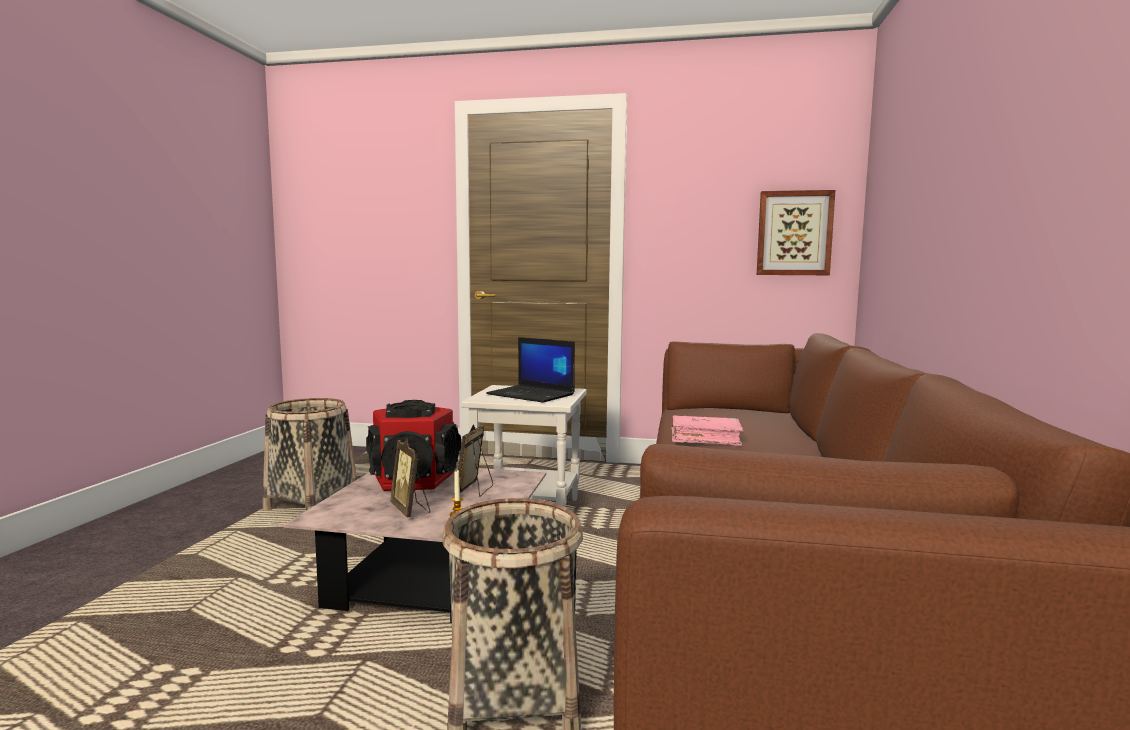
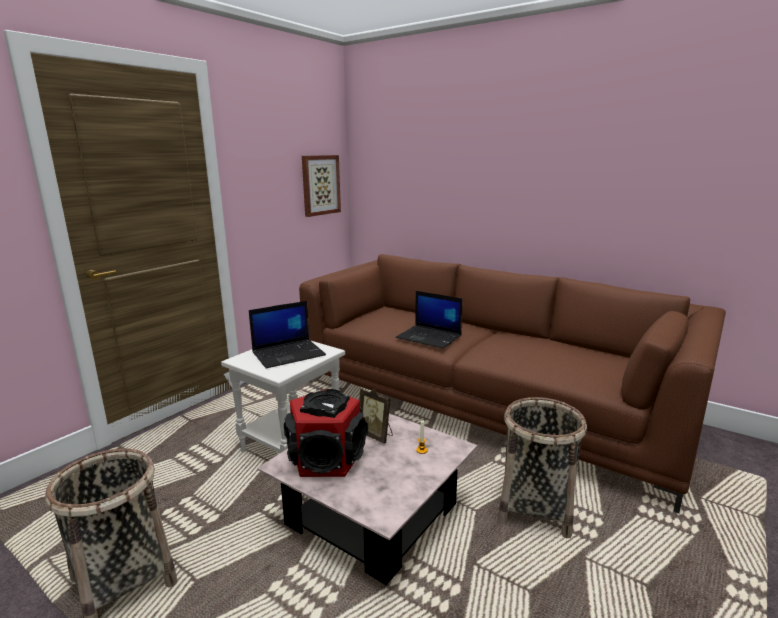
camera: 65 degrees left, 10 degrees up
picture frame [390,438,430,517] -> none
pink book [672,416,743,446] -> laptop [396,291,463,349]

